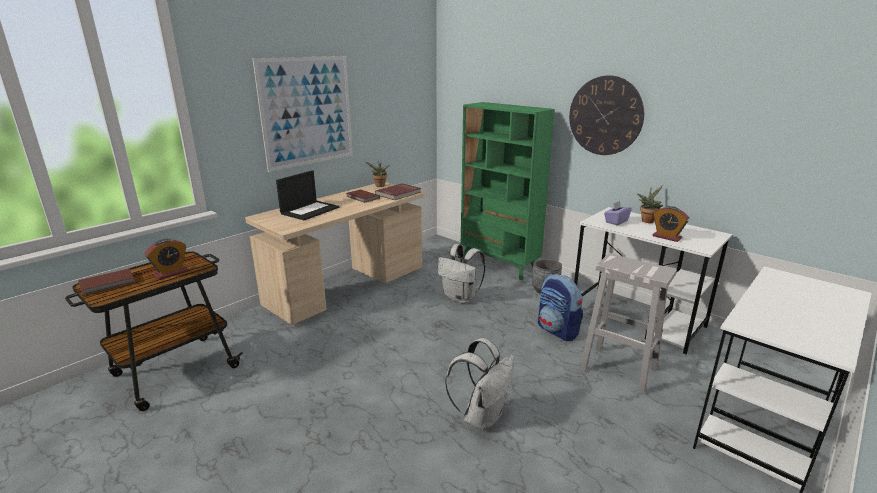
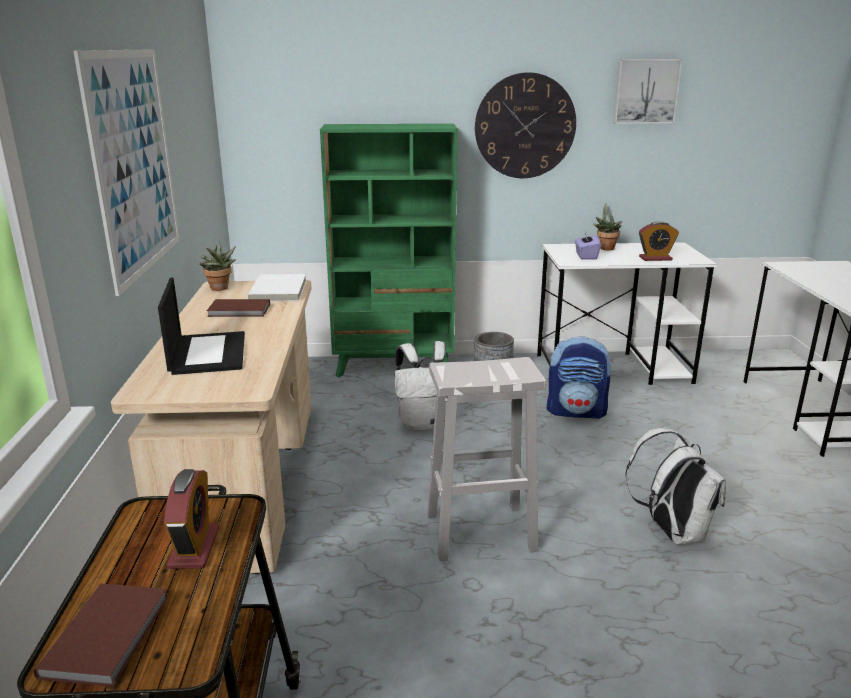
camera: 45 degrees left, 0 degrees up
red book [375,183,421,200] -> white book [247,274,306,302]
white stool [580,253,677,395] -> white stool moved to [427,357,546,561]
none -> picture [613,59,682,124]

